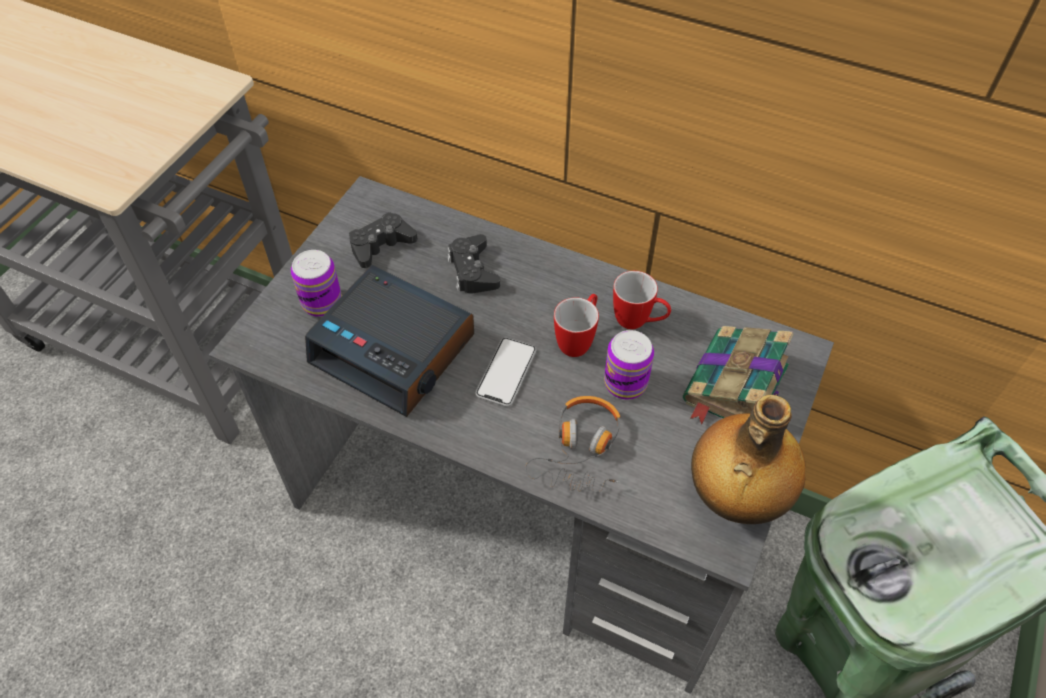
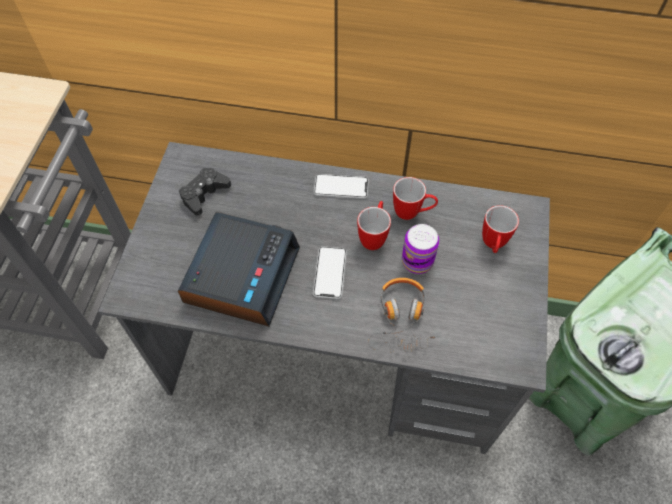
camera: 15 degrees left, 5 degrees up
can [291,250,342,317] -> none
alarm clock [305,265,474,417] -> alarm clock turned 90 degrees counterclockwise [178,212,300,326]
black game controller [448,234,500,294] -> none
book [683,326,793,425] -> mug [482,205,519,253]
bottle [691,395,806,524] -> none
none -> phone [314,174,369,199]

